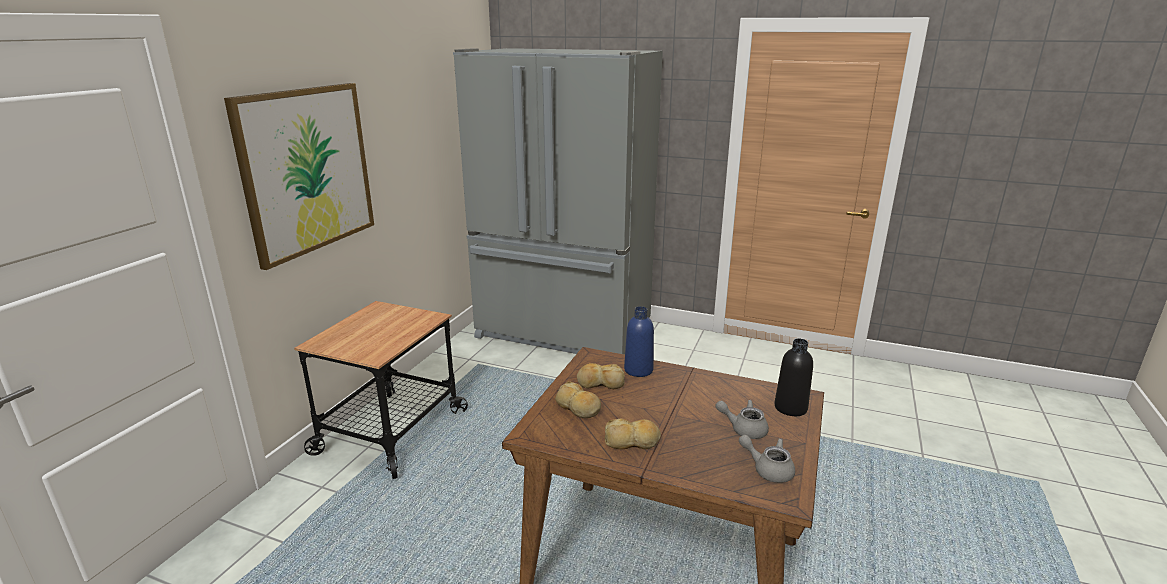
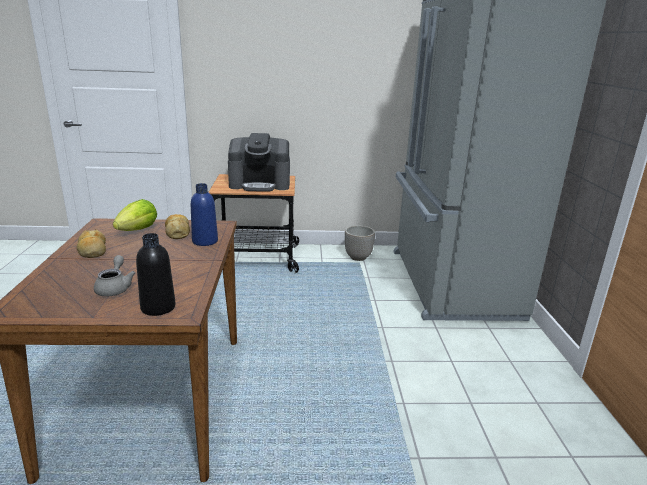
camera: 65 degrees right, 0 degrees up
picture [224,83,374,270] -> none
bread [555,381,601,418] -> lettuce [113,199,157,231]
grey teapot [739,435,795,483] -> none
none -> coffee machine [228,133,290,192]
none -> planter [345,226,375,261]

